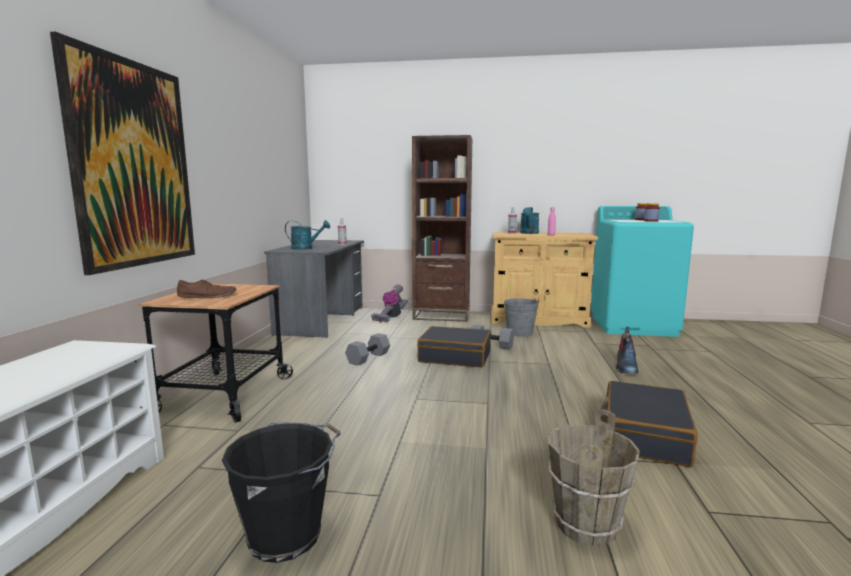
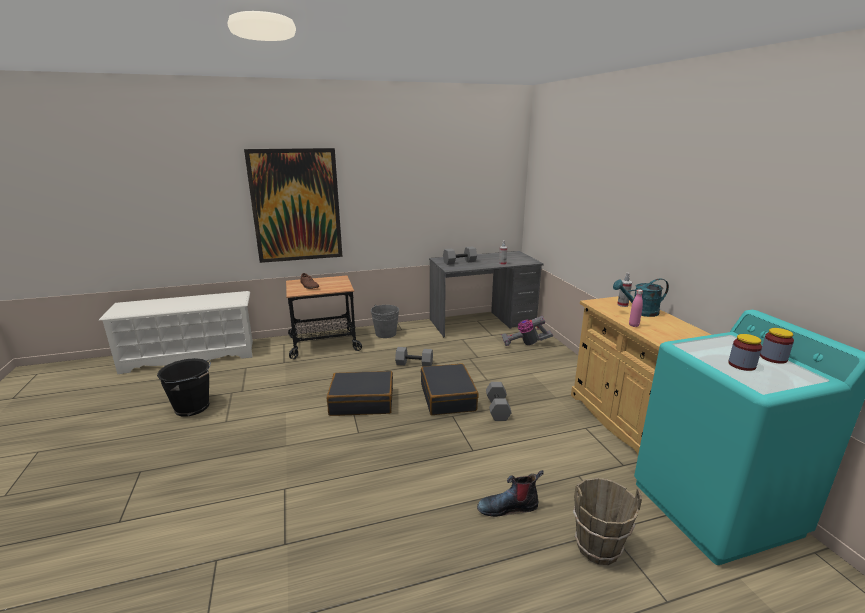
camera: 65 degrees right, 10 degrees up
turquoise watering can [285,220,330,250] -> grey dumbbell [443,246,477,265]
brown bookcase [412,135,473,322] -> none
grey bucket [504,298,539,336] -> grey bucket moved to [371,305,399,338]
brown bucket [548,409,640,546] -> brown bucket moved to [573,478,642,565]
black suitcase [601,381,698,467] -> black suitcase moved to [327,371,393,416]

